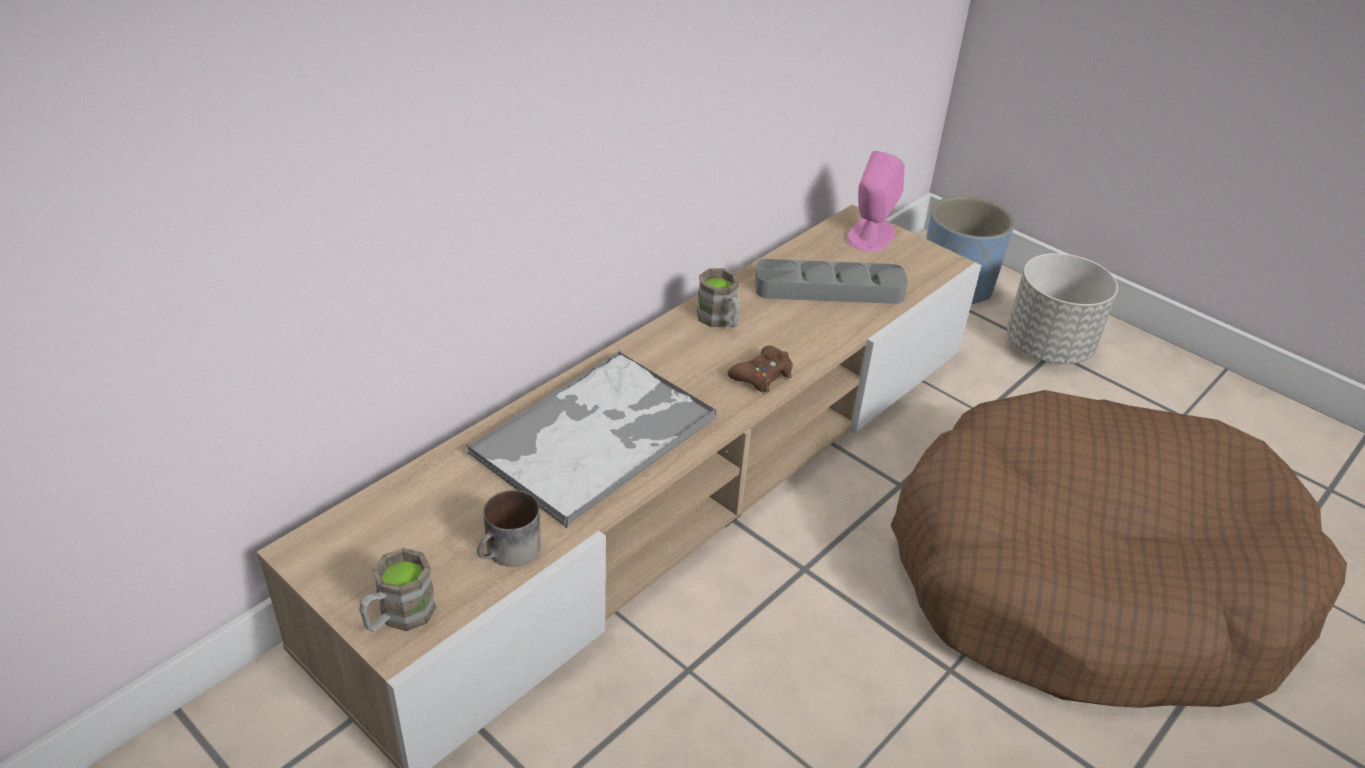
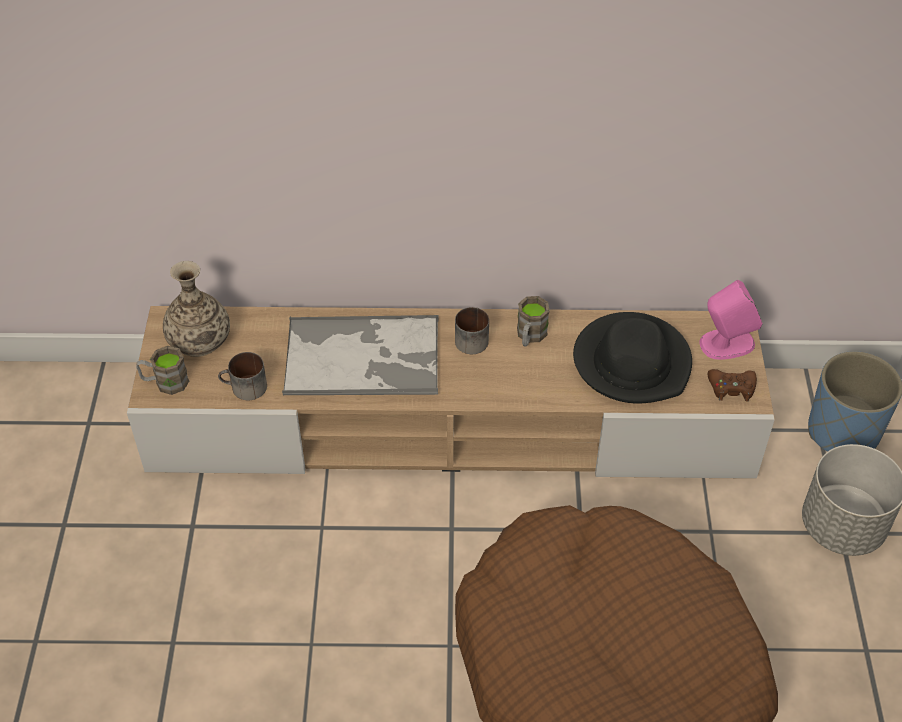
camera: 50 degrees right, 10 degrees up
brown game controller [727,346,793,393] -> brown game controller moved to [708,369,757,401]
grey tray [755,259,908,304] -> black hat [573,312,692,404]
none -> vase [163,261,230,357]
none -> mug [455,307,489,354]

